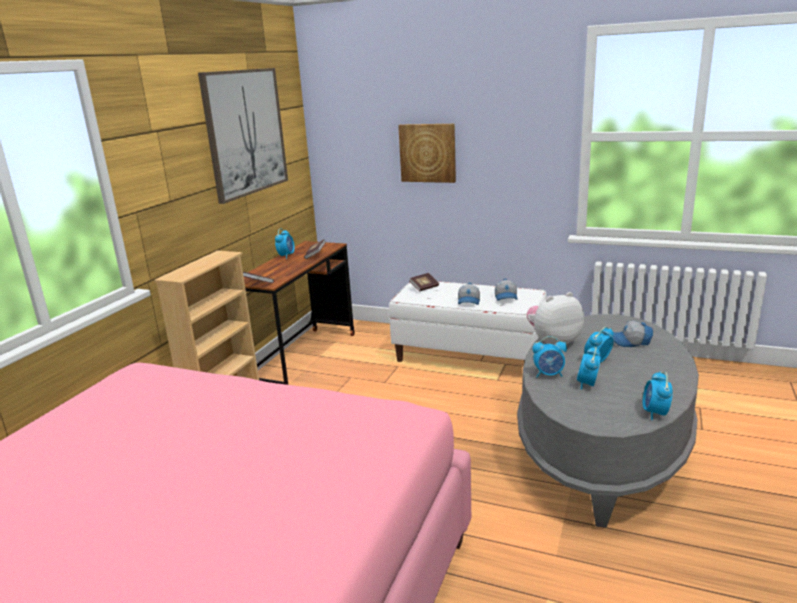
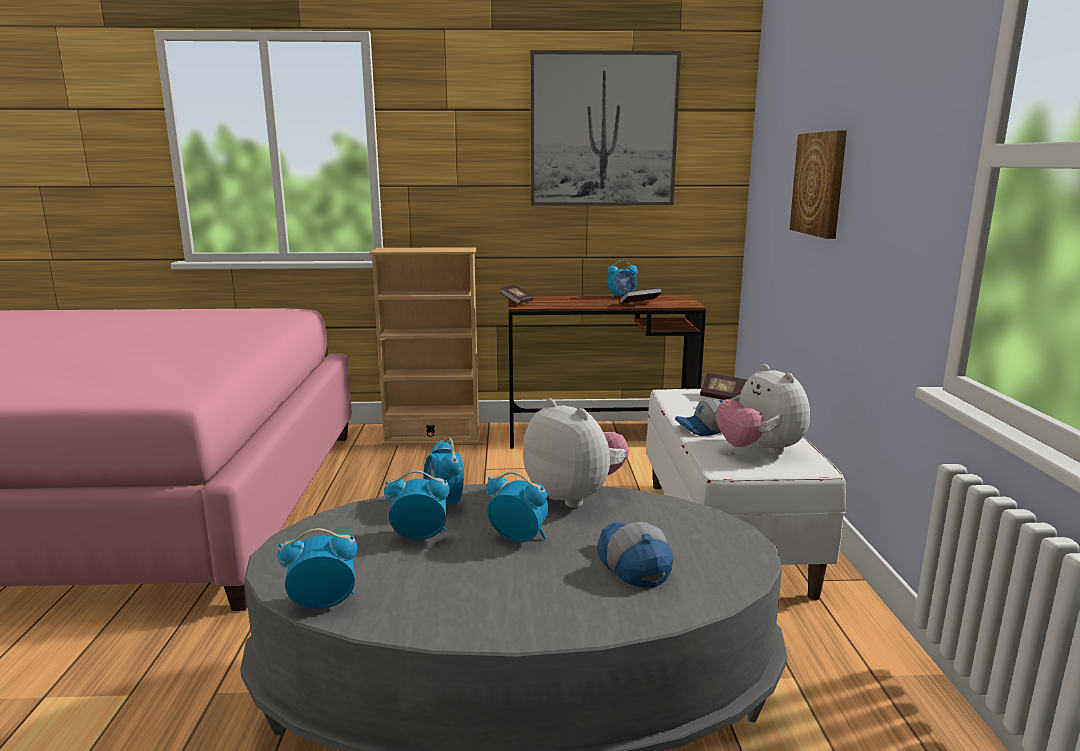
camera: 65 degrees right, 5 degrees down
cap [495,279,518,300] -> plush toy [716,364,810,455]

